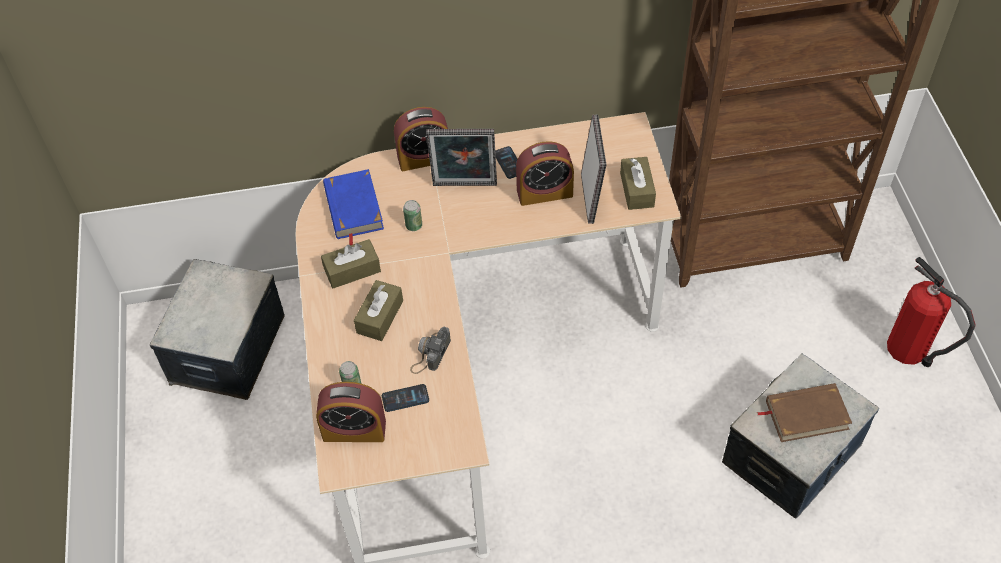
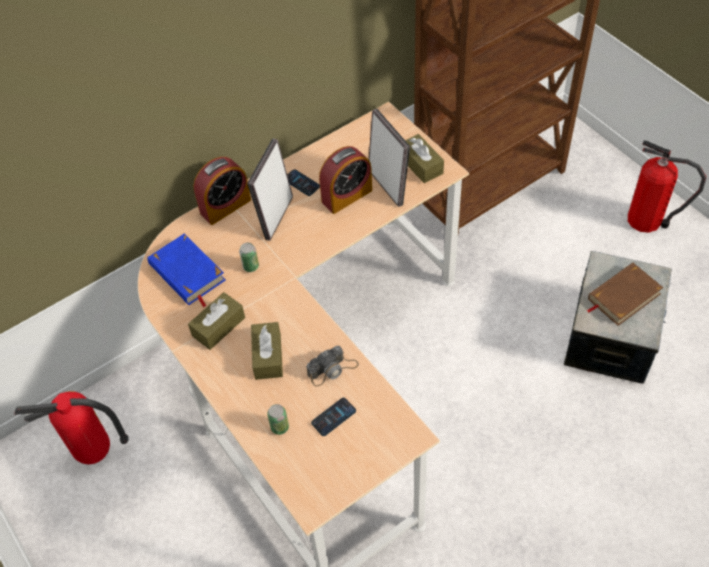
camera: 25 degrees left, 0 degrees up
storage box [150,259,285,400] -> fire extinguisher [15,391,129,464]
alarm clock [316,382,386,442] -> none
camera [410,327,451,374] -> camera turned 120 degrees counterclockwise [306,346,359,387]
picture frame [426,129,497,186] -> picture frame turned 135 degrees clockwise [247,139,293,241]

